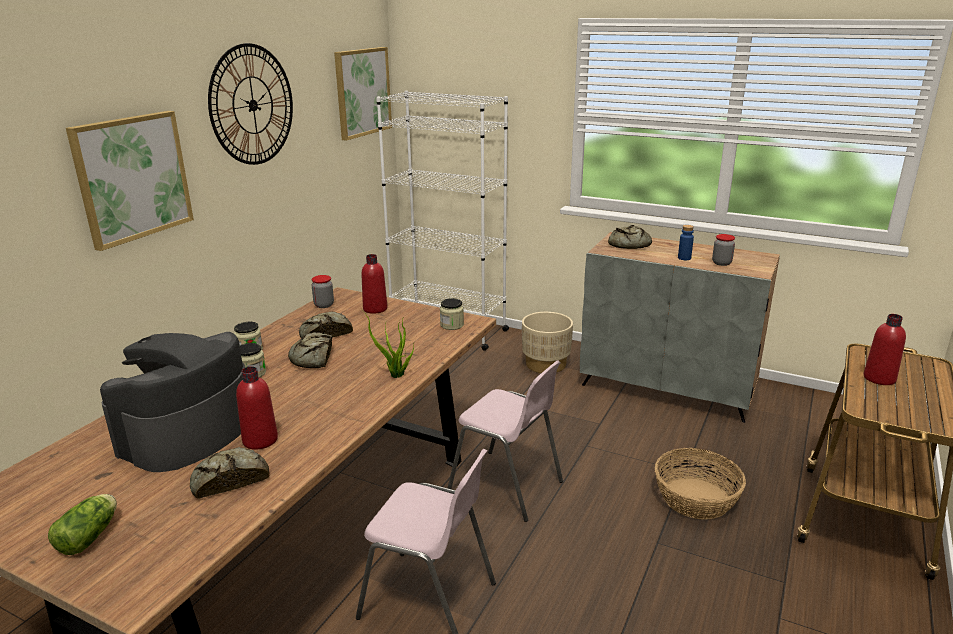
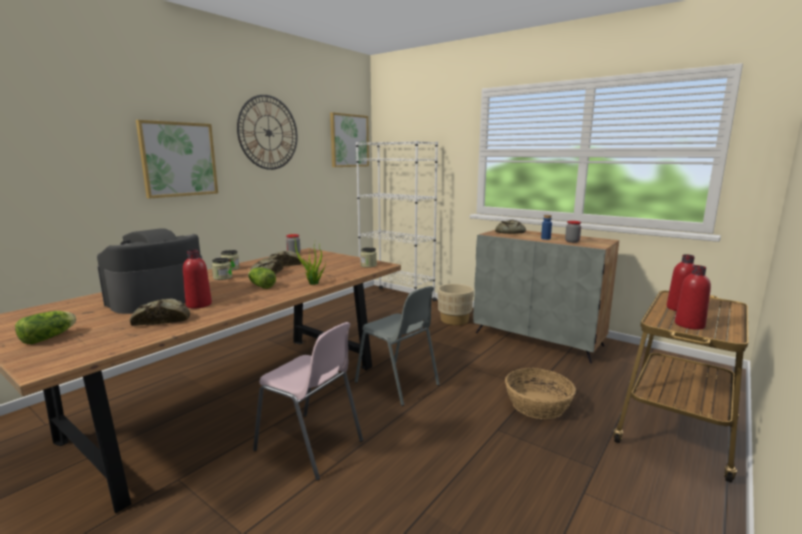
camera: 10 degrees right, 10 degrees down
red bottle [361,254,387,314] -> red bottle moved to [675,265,711,330]
pink chair [448,360,563,522] -> grey chair [355,286,440,406]
none -> lettuce [248,267,276,289]

